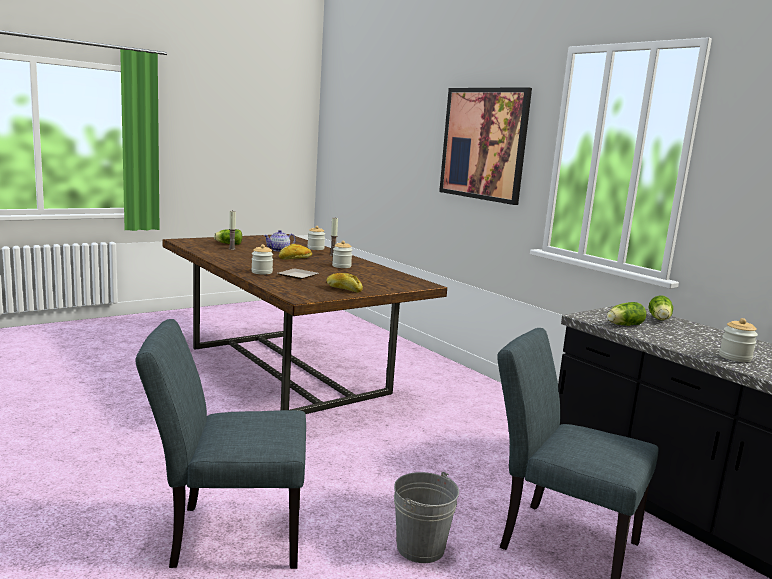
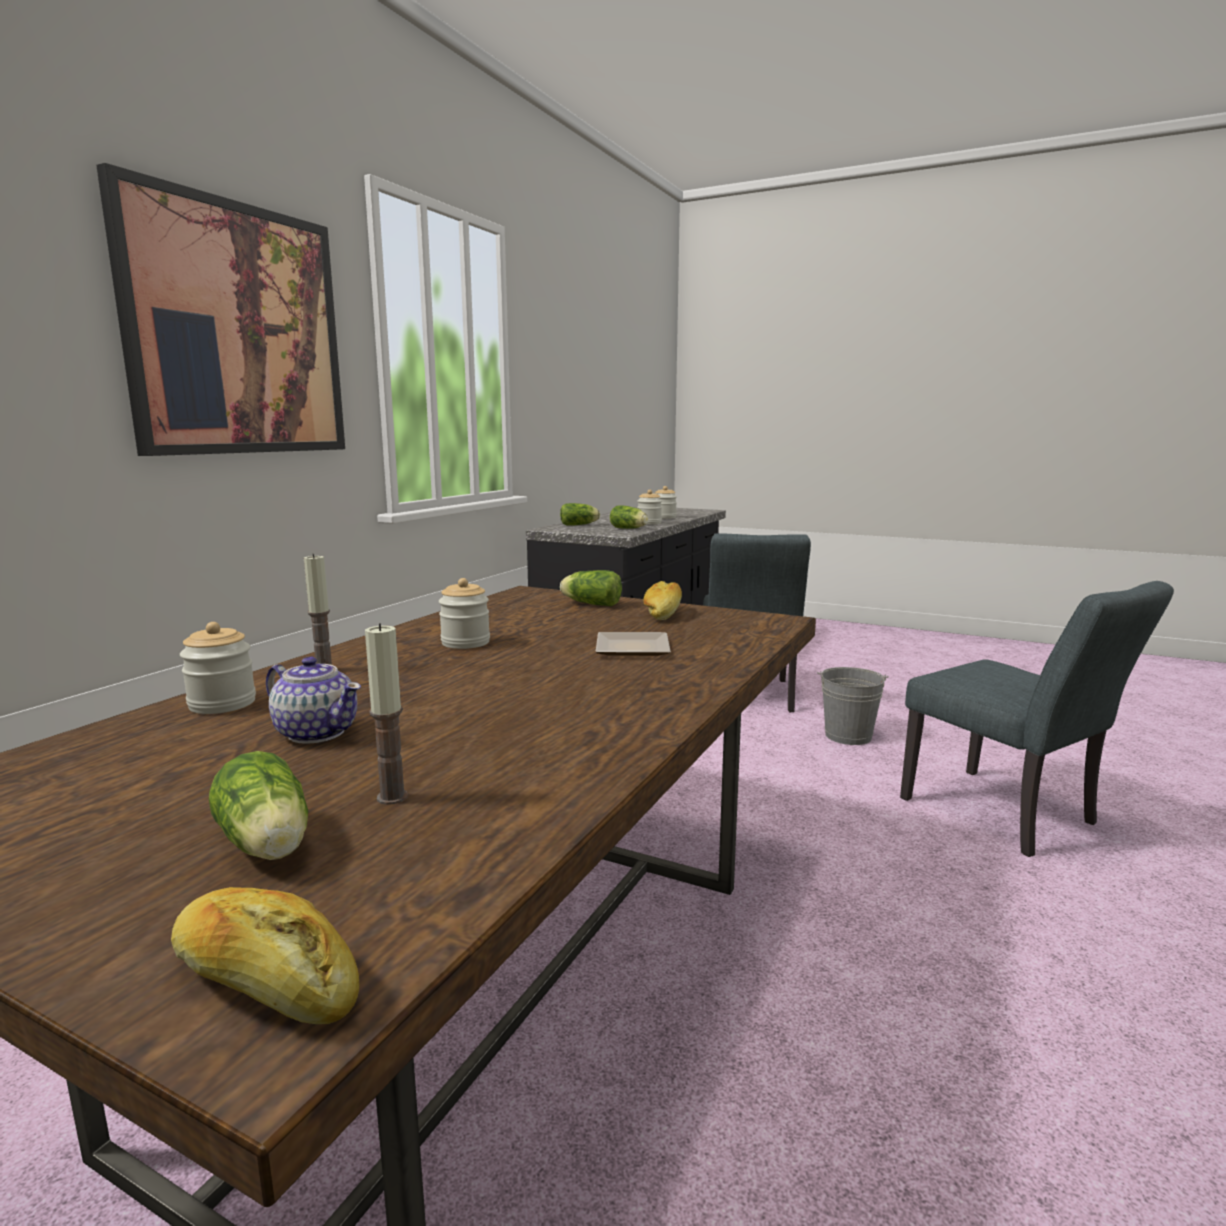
camera: 115 degrees left, 0 degrees up
jar [251,244,273,275] -> jar moved to [637,490,662,525]
bread [279,244,312,260] -> bread moved to [171,887,359,1024]
none -> lettuce [560,570,622,606]

